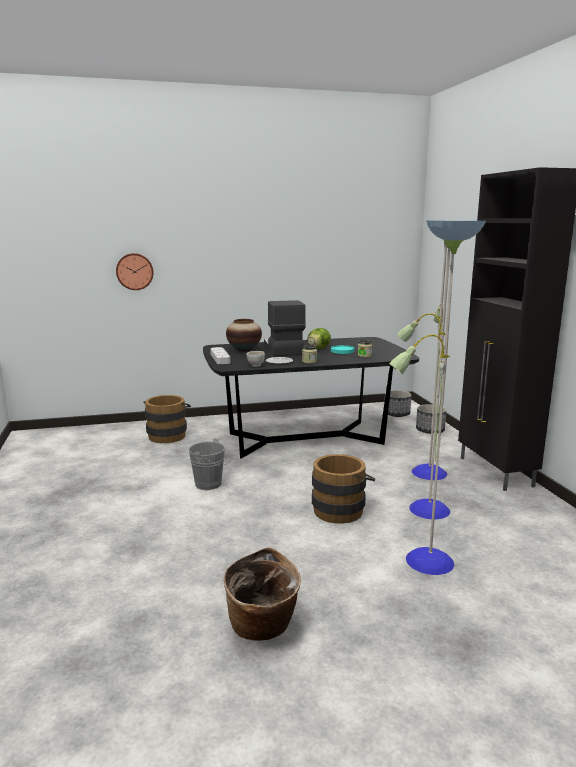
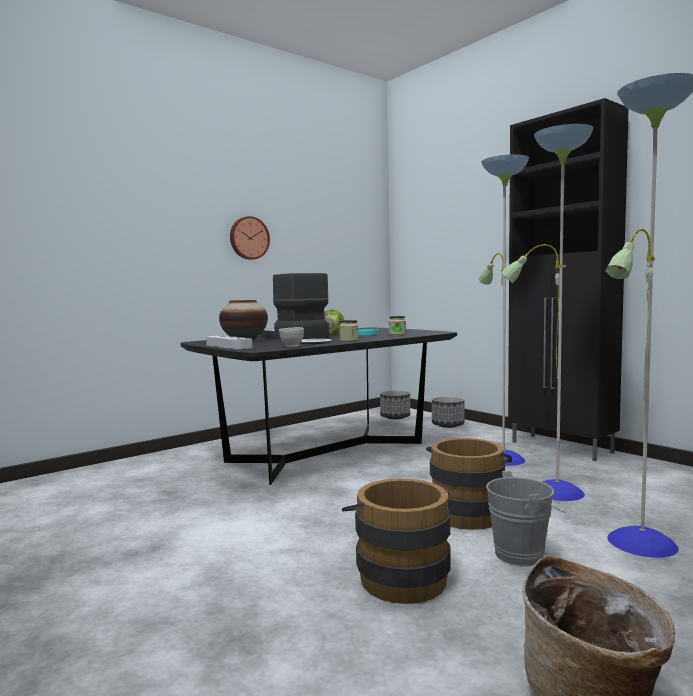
camera: 25 degrees left, 10 degrees down
wall clock [116,253,154,290] -> wall clock moved to [230,216,270,260]
brown bucket [143,395,191,443] -> brown bucket moved to [342,479,451,604]
grey bucket [188,438,232,490] -> grey bucket moved to [486,471,567,567]

